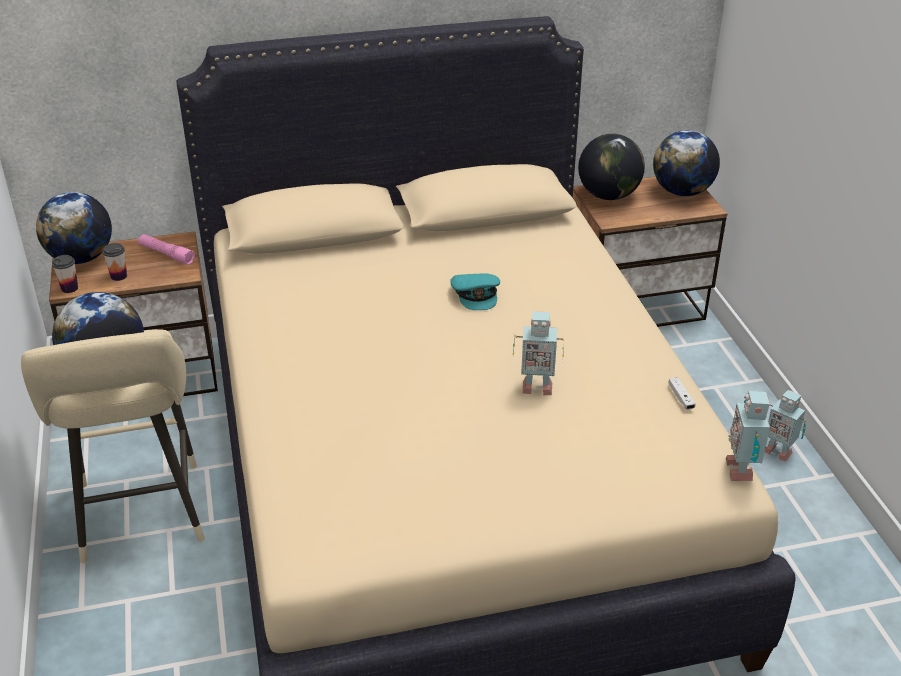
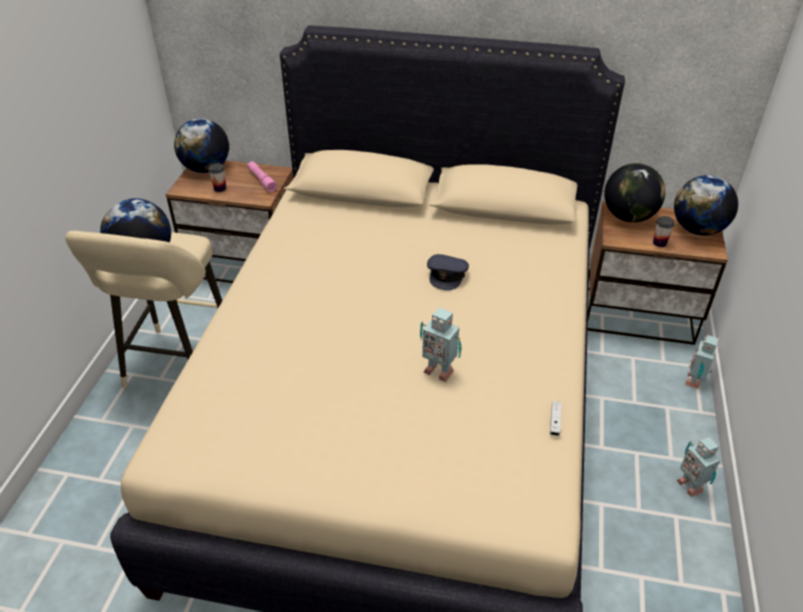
camera: 25 degrees right, 5 degrees up
cup [52,255,78,293] -> cup moved to [653,216,675,247]
turquoise cap [450,273,500,310] -> grey cap [427,254,469,290]
toy robot [726,391,770,481] -> toy robot moved to [685,335,718,389]

